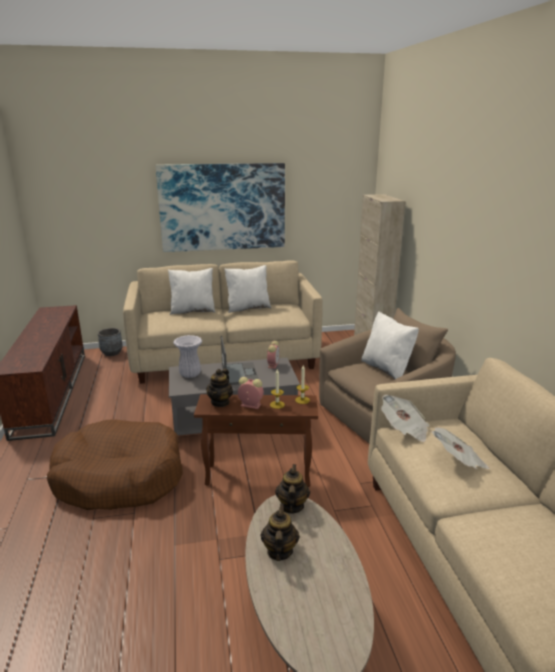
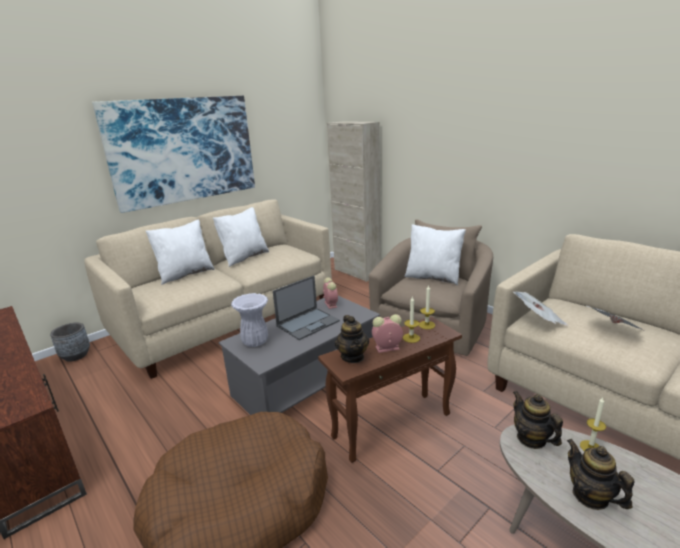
camera: 30 degrees left, 0 degrees up
laptop [221,336,259,385] -> laptop turned 90 degrees clockwise [273,276,340,340]
none -> candle [580,397,606,451]

